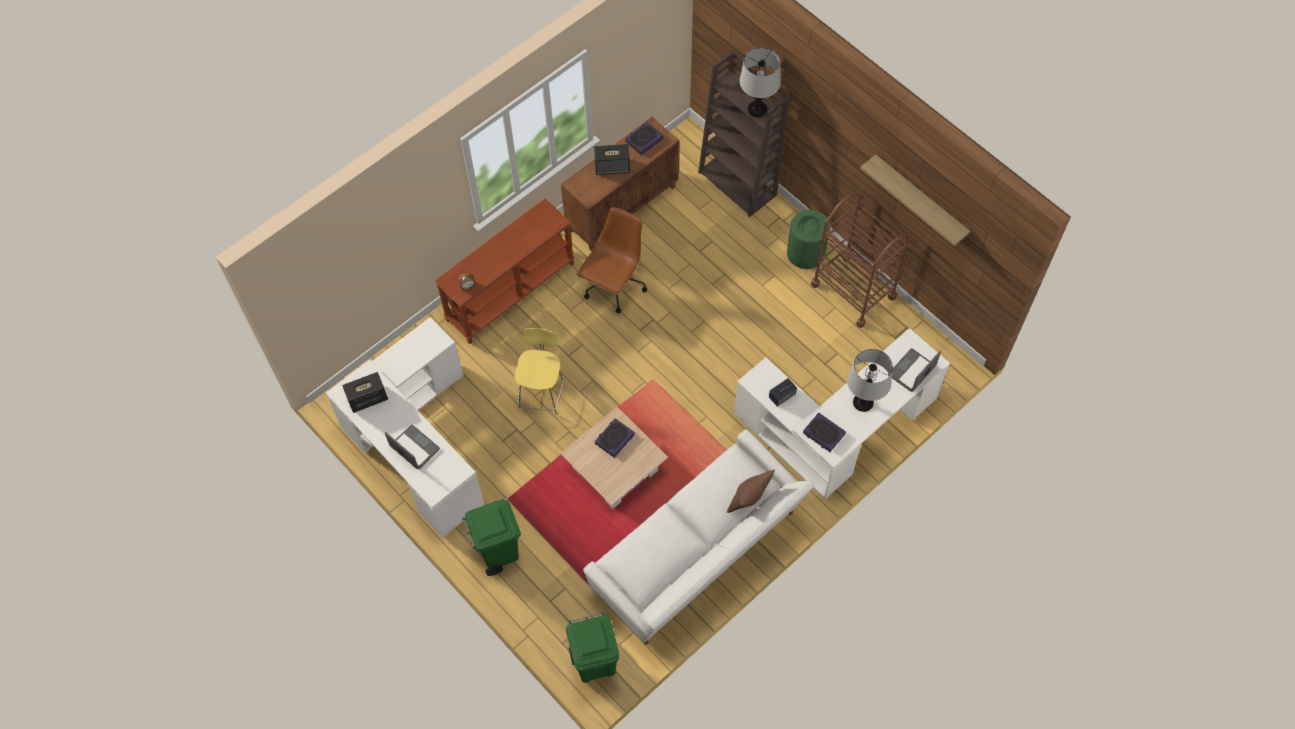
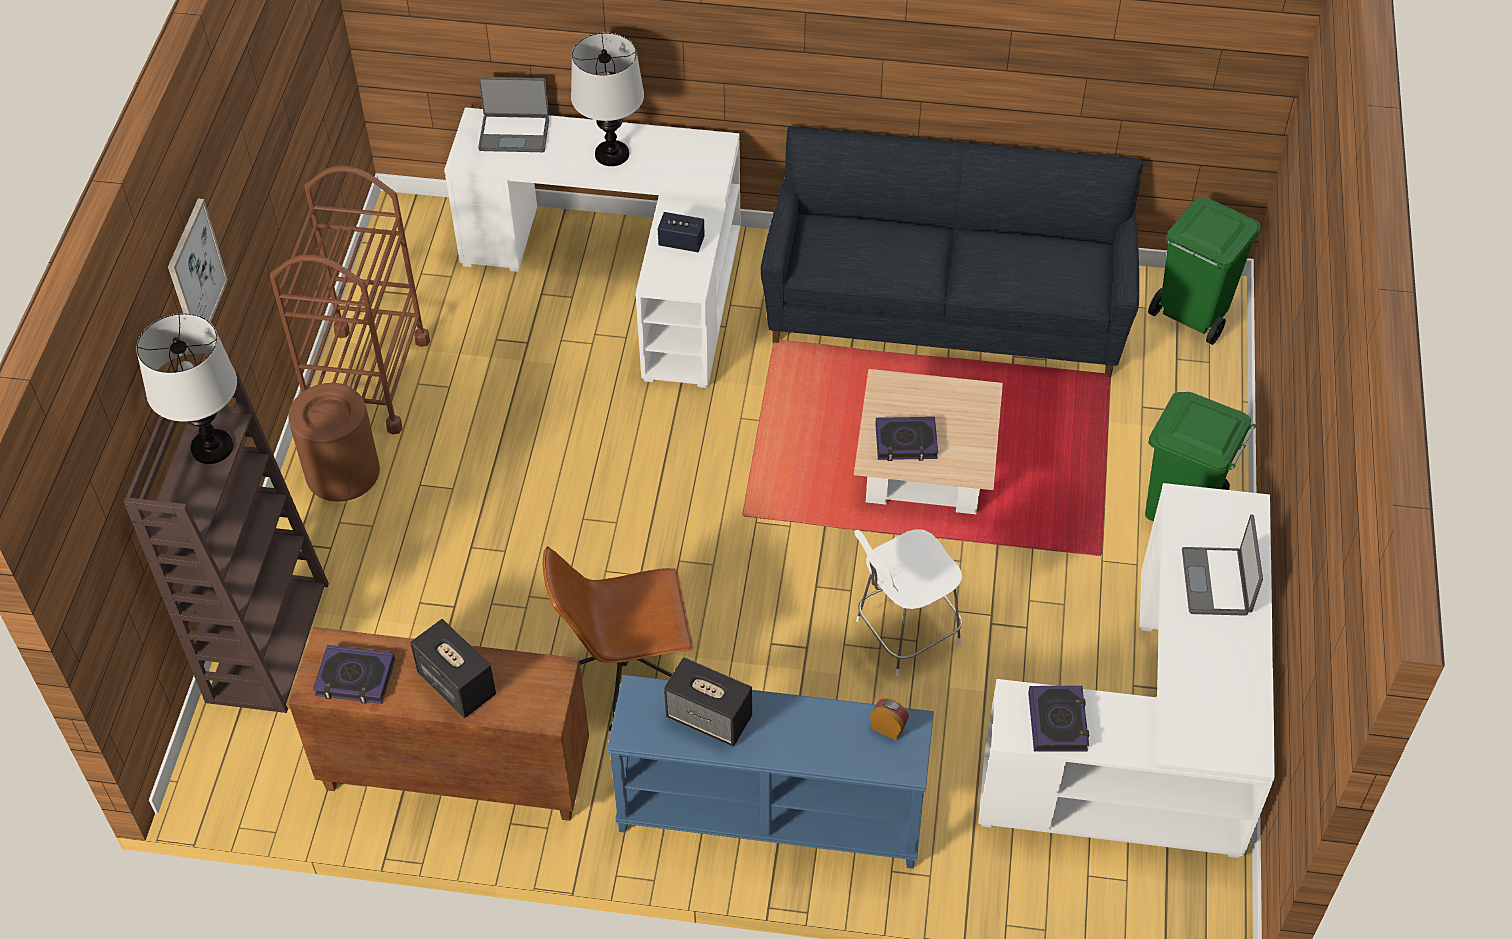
camera: 130 degrees left, 10 degrees down
speaker [342,372,388,413] -> speaker moved to [664,657,752,746]
brown console table [435,198,574,344] -> blue console table [607,675,934,869]
yellow stool [515,328,565,417] -> white stool [855,529,962,676]
white sofa [583,429,814,645] -> black sofa [760,126,1143,378]
brown pillow [727,470,775,513] -> none
green trash can [787,210,830,269] -> brown trash can [288,383,380,502]
book [803,413,846,452] -> book moved to [1028,686,1089,752]
shelf [860,155,970,246] -> none
none -> picture [168,199,228,323]

